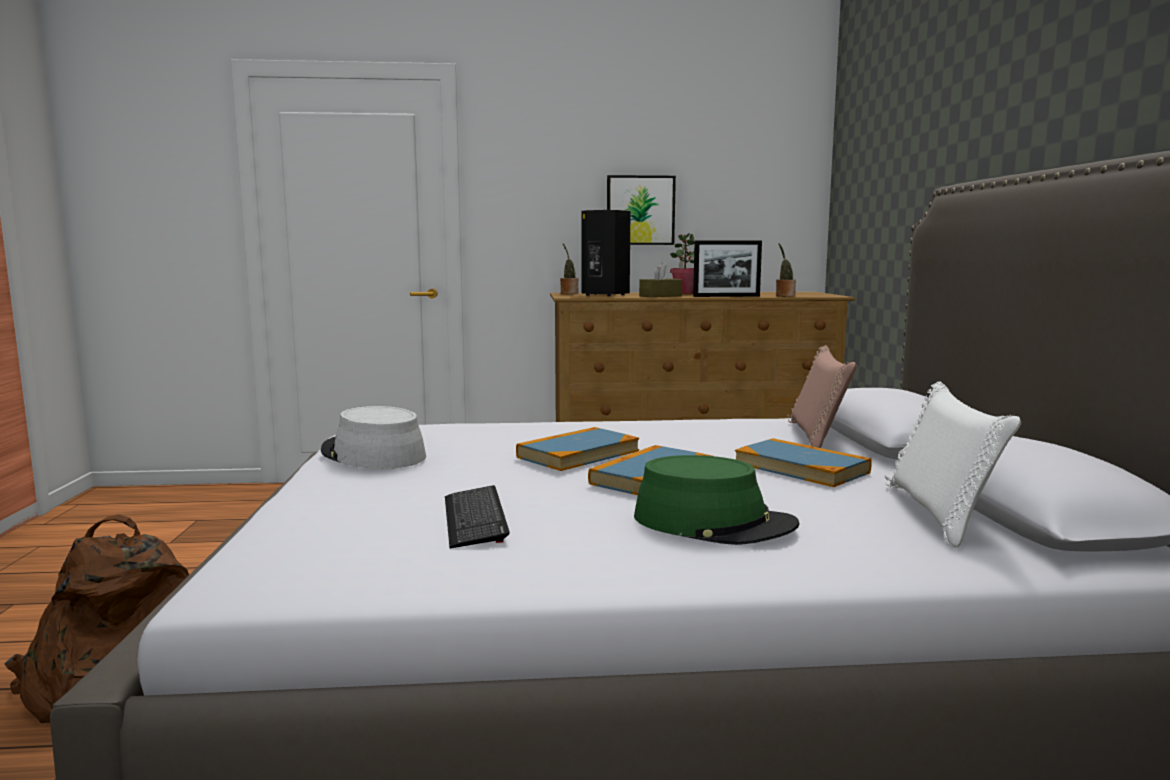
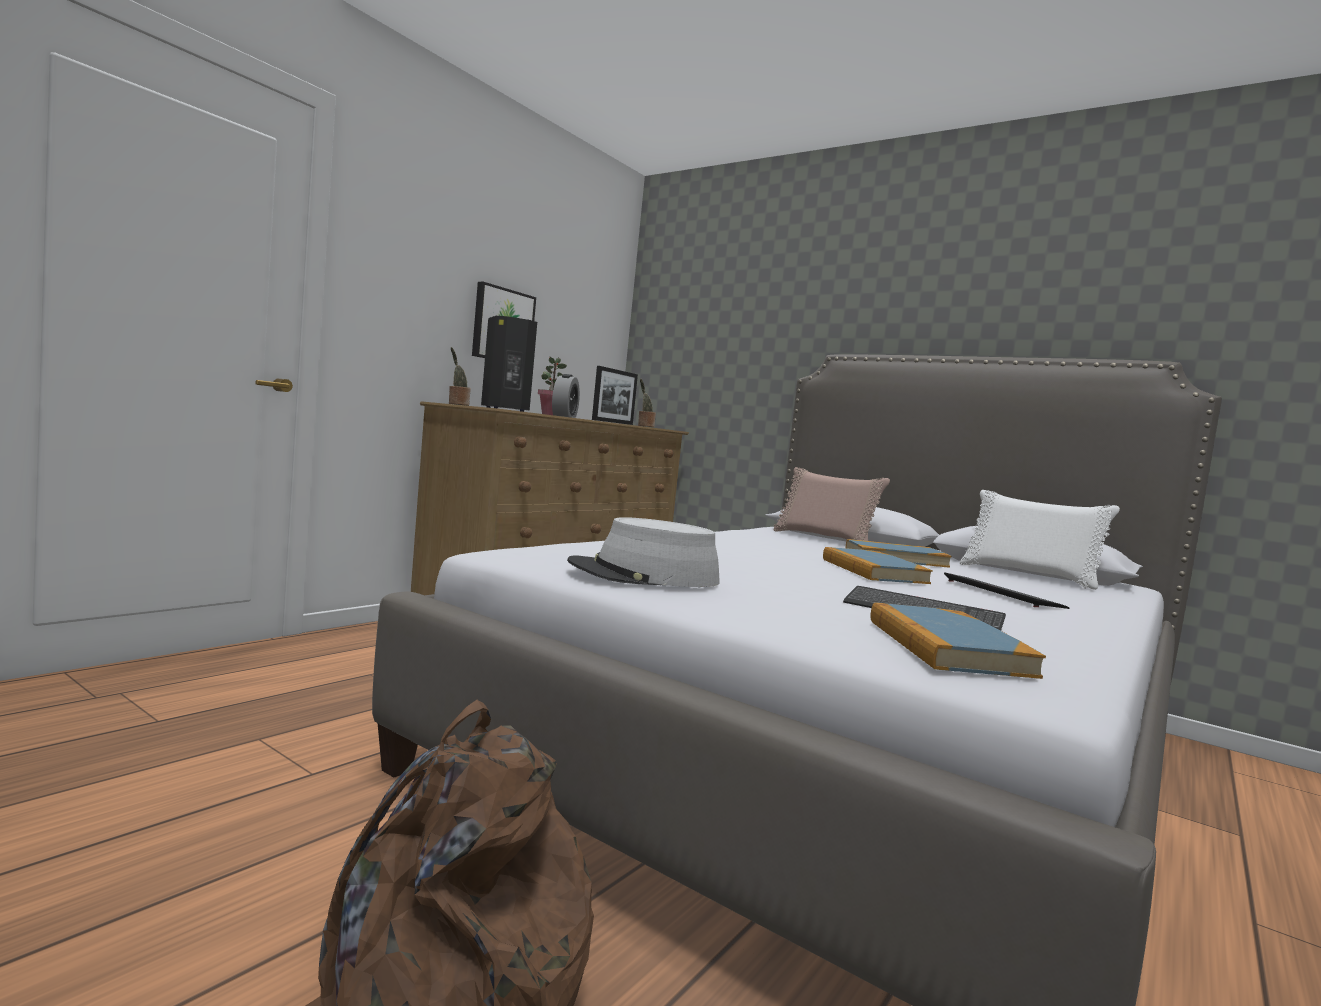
camera: 50 degrees left, 5 degrees down
book [516,427,639,471] -> book moved to [871,602,1046,679]
green hat [634,455,799,545] -> keyboard [944,572,1069,609]
brown tissue box [639,263,682,297] -> alarm clock [552,374,580,418]

